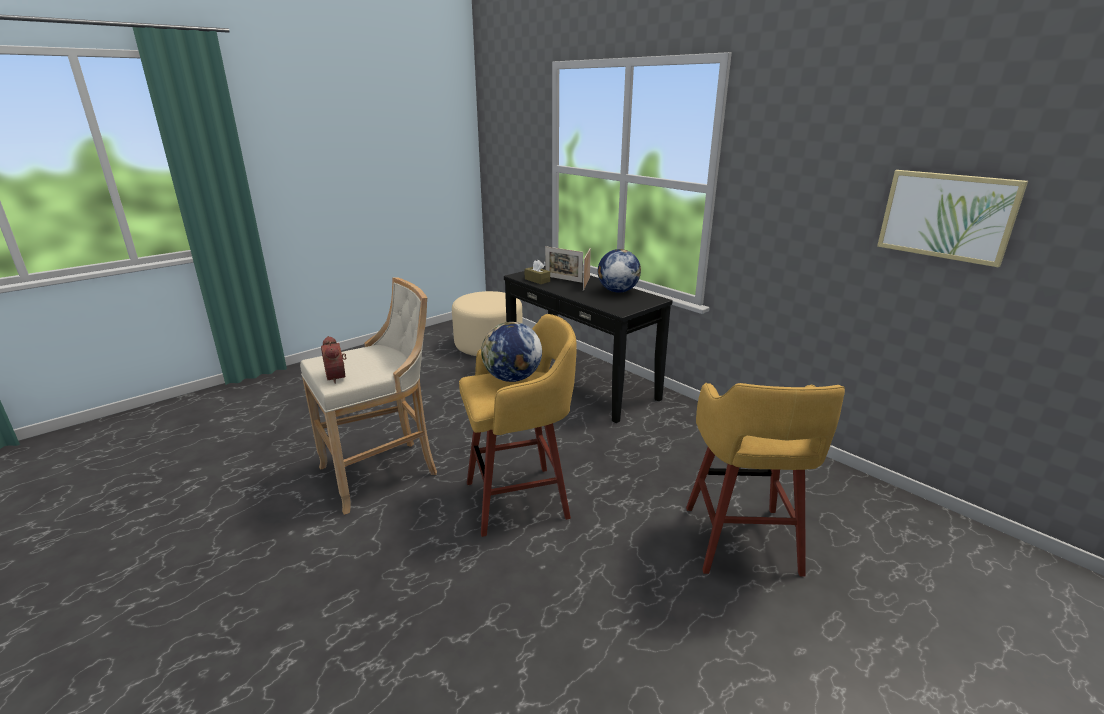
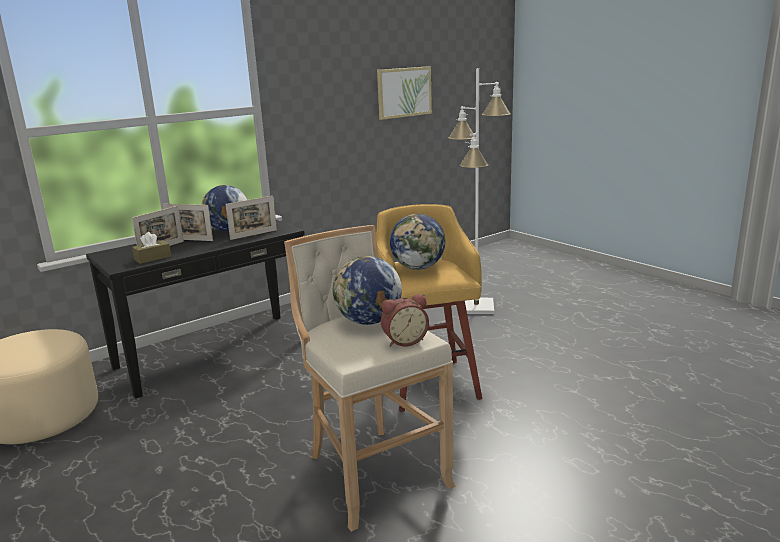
camera: 85 degrees left, 5 degrees down
yellow stool [686,383,845,577] -> white floor lamp [448,68,511,314]
none -> picture frame [226,196,277,240]
none -> globe [333,256,402,325]

